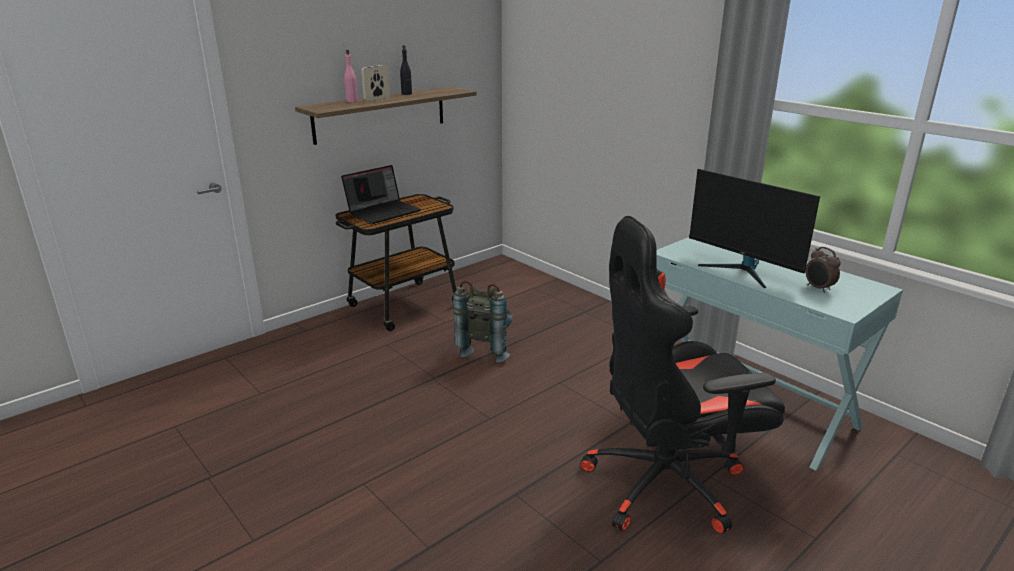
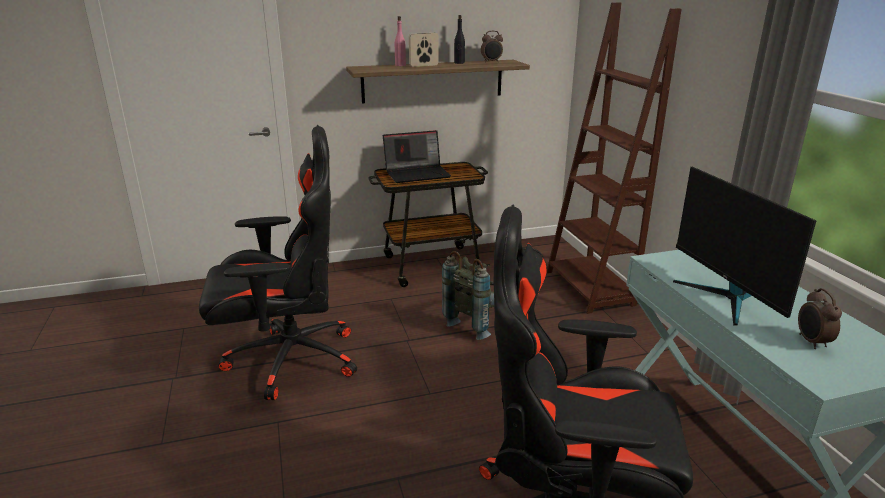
camera: 25 degrees right, 0 degrees up
none -> black office chair [199,125,357,400]
none -> alarm clock [481,31,503,62]
none -> brown bookcase [546,2,682,314]

